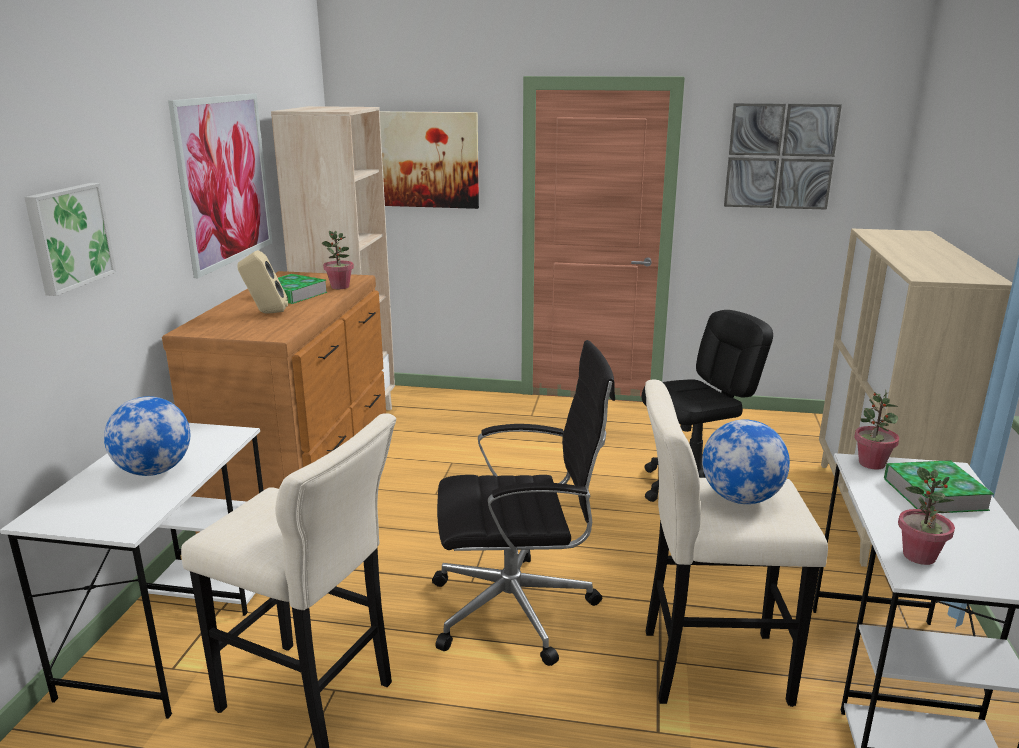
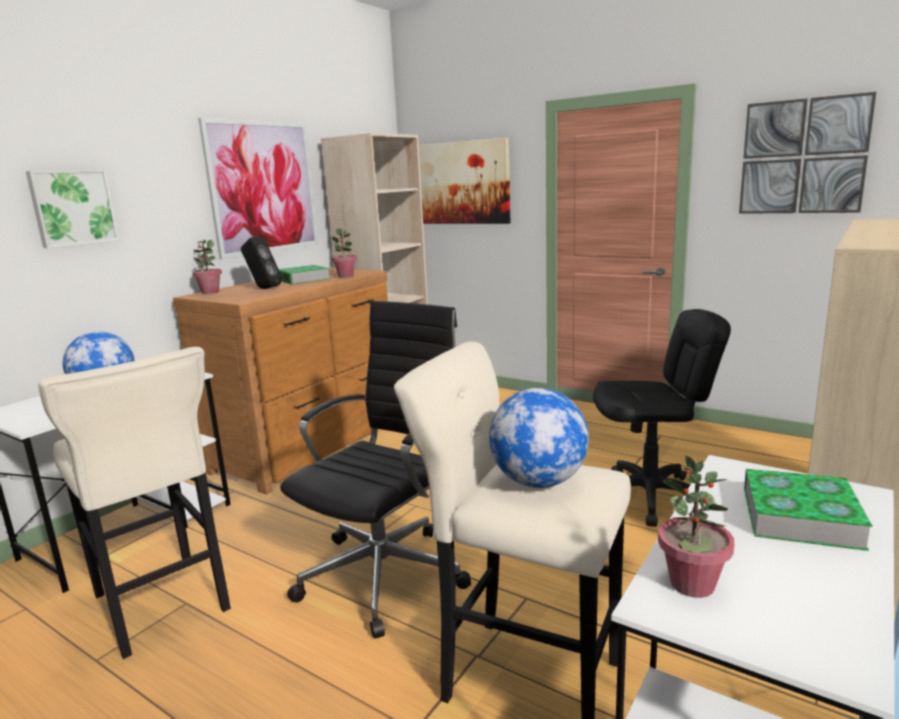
camera: 25 degrees right, 5 degrees down
beige speaker [237,250,288,314] -> black speaker [241,236,282,289]
black office chair [432,340,615,666] -> black office chair turned 75 degrees counterclockwise [280,301,471,639]
potted plant [854,391,899,470] -> potted plant moved to [193,240,222,294]

